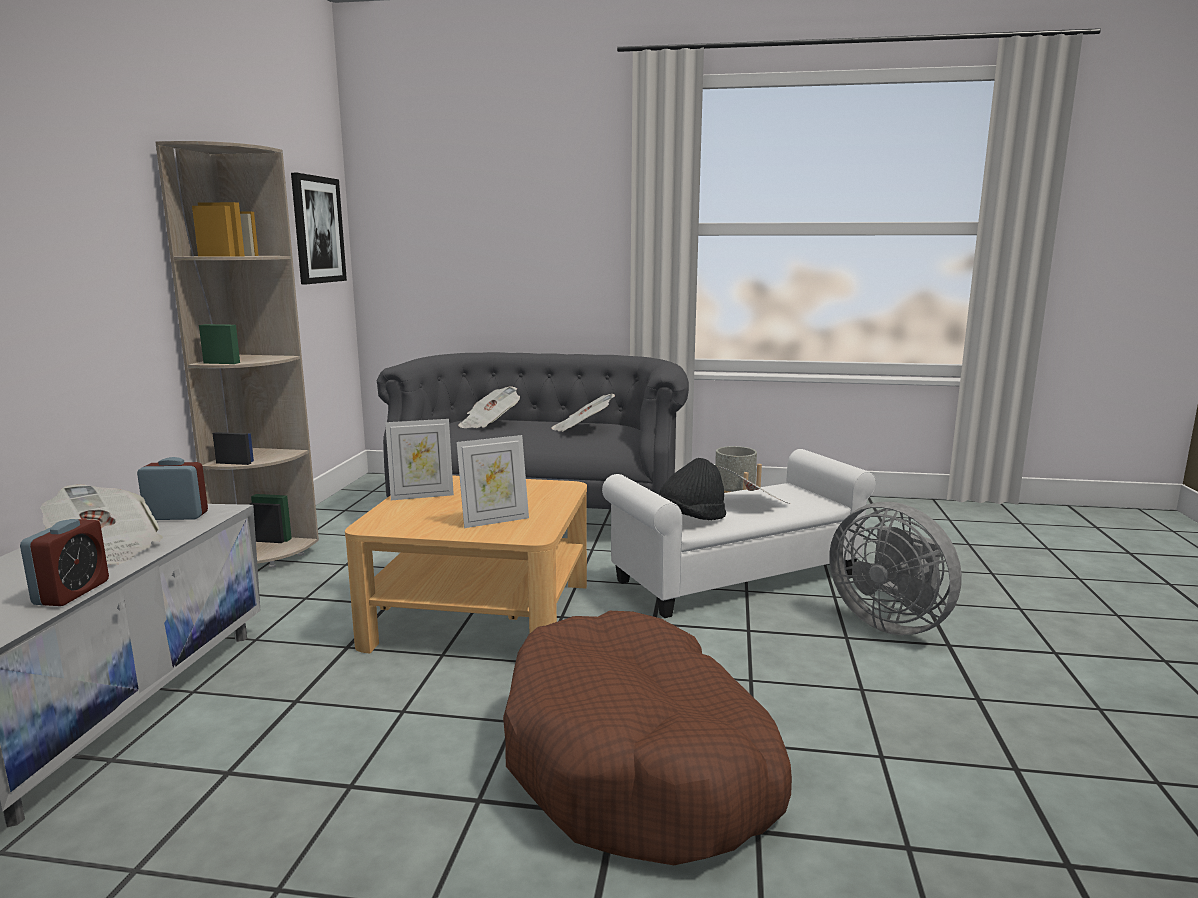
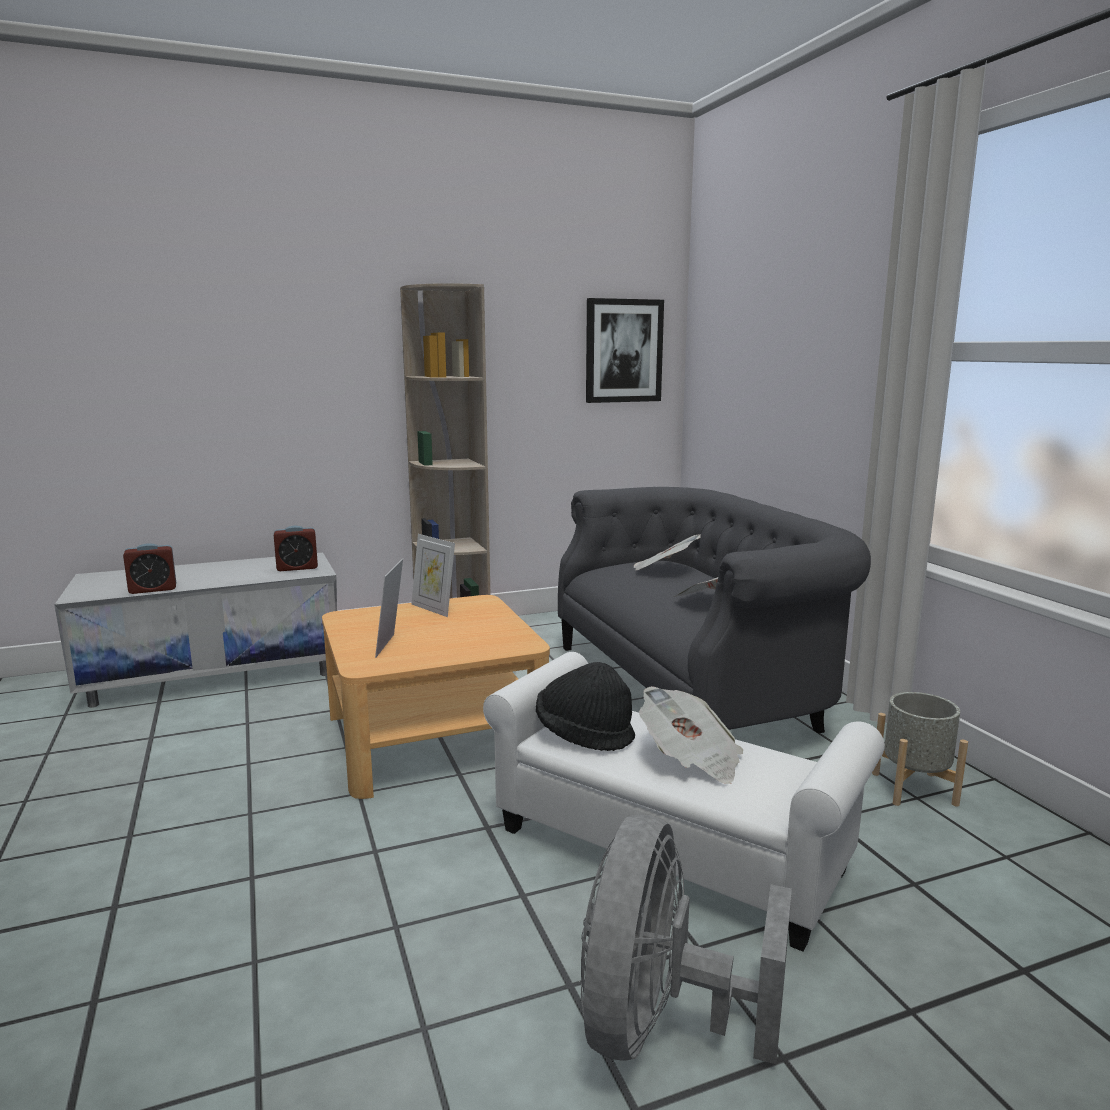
camera: 60 degrees right, 0 degrees up
newspaper [40,484,163,564] -> none
alarm clock [137,457,208,520] -> alarm clock turned 105 degrees clockwise [274,526,318,571]
picture frame [456,435,529,528] -> picture frame turned 60 degrees clockwise [375,558,403,658]
brown dog bed [503,611,792,865] -> none

